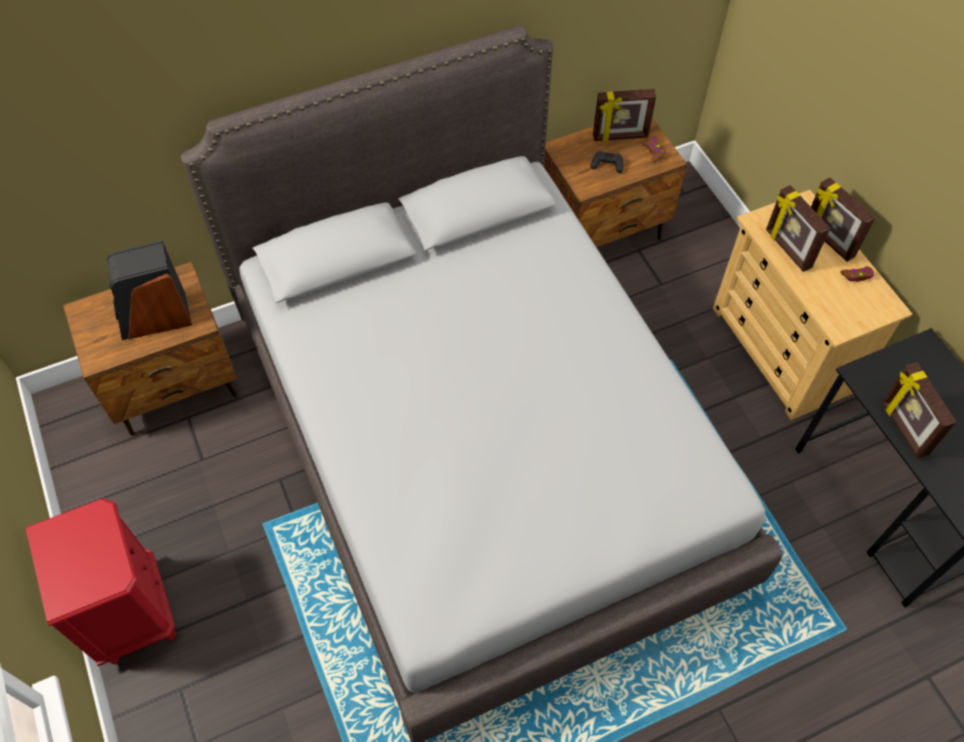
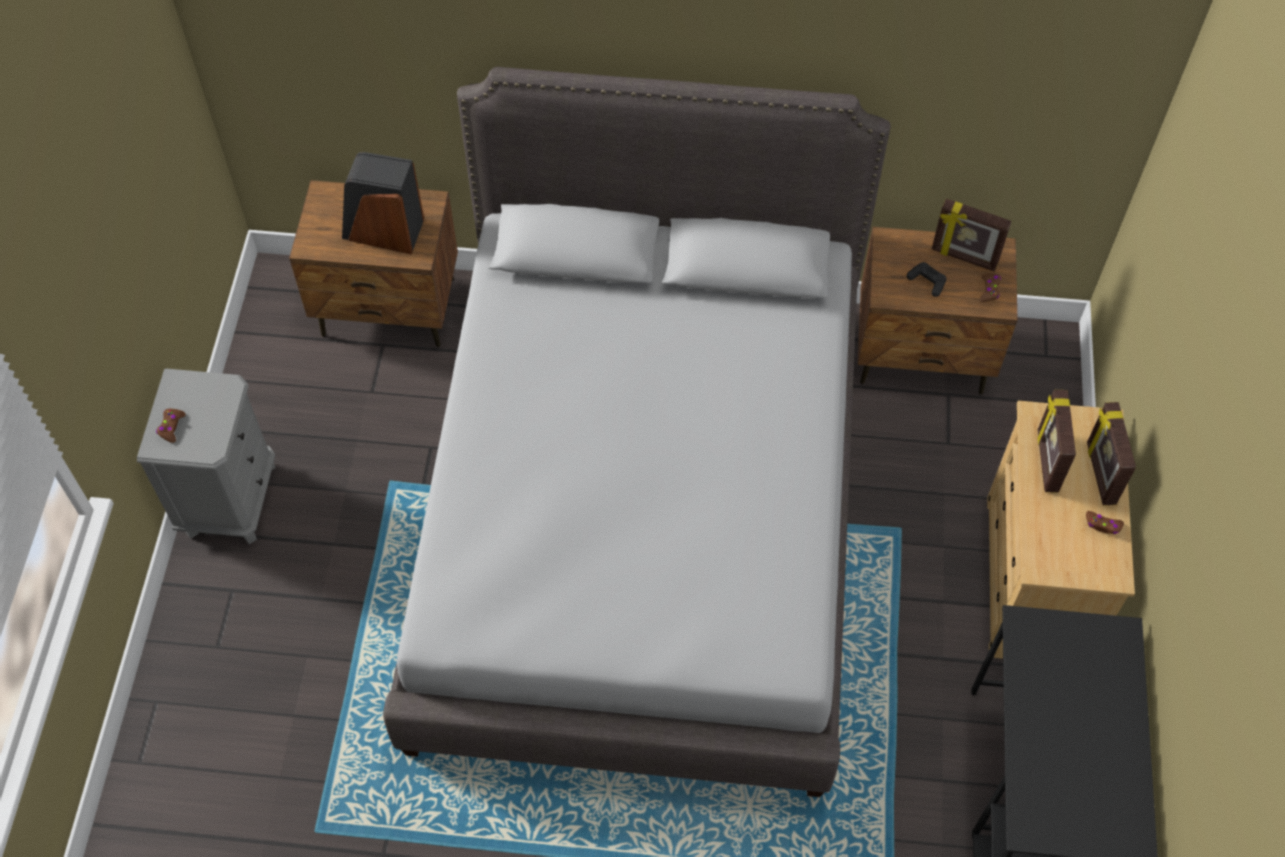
camera: 30 degrees right, 0 degrees up
red nightstand [26,498,176,666] -> grey nightstand [137,368,275,544]
picture frame [882,363,956,459] -> none
none -> brown game controller [156,409,186,443]

